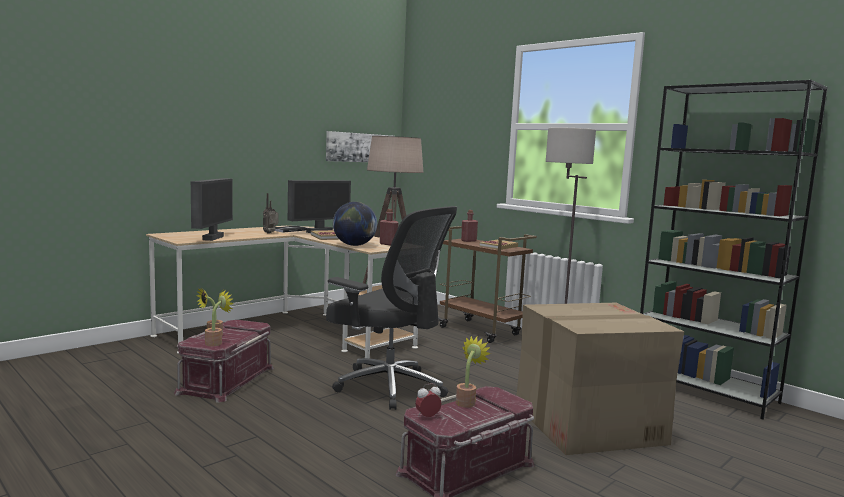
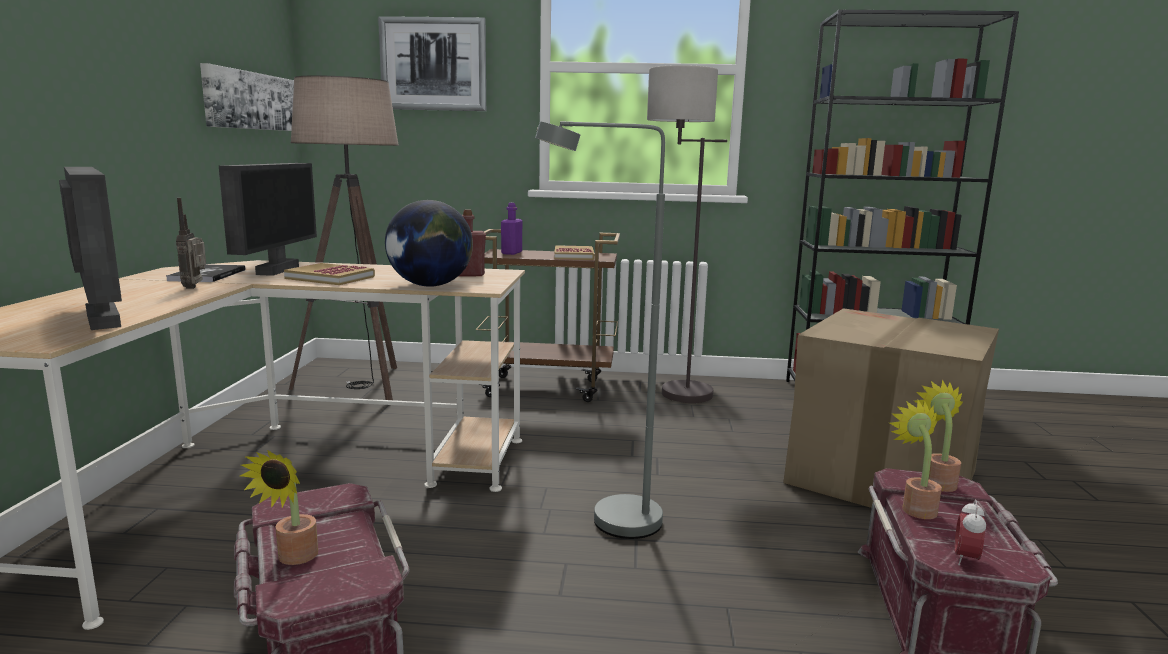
camera: 40 degrees left, 5 degrees up
potted plant [205,290,233,346] -> potted plant moved to [914,380,963,492]
office chair [326,206,457,410] -> grey floor lamp [535,121,665,539]
red bottle [461,210,478,242] -> purple bottle [501,203,522,255]
none -> picture [378,16,486,111]

